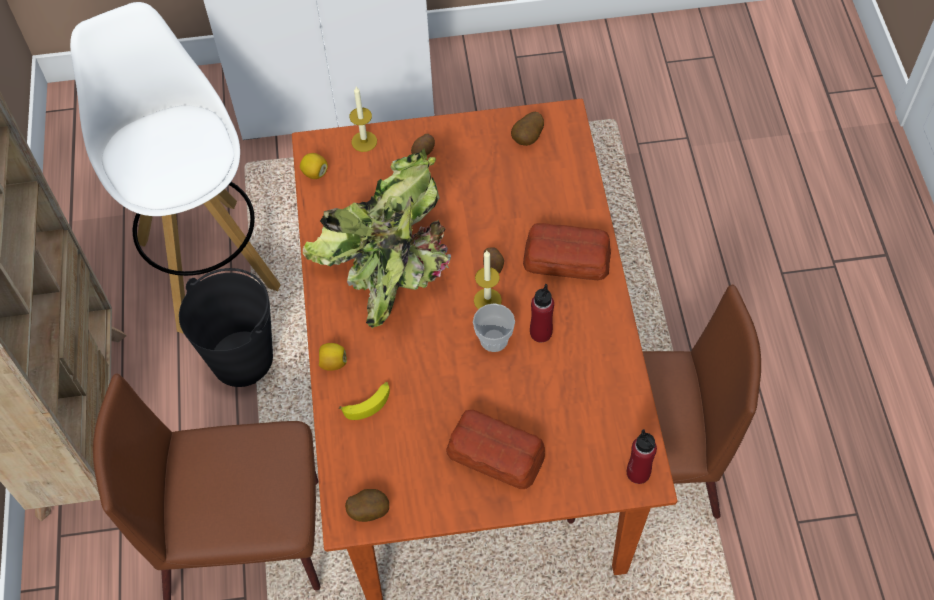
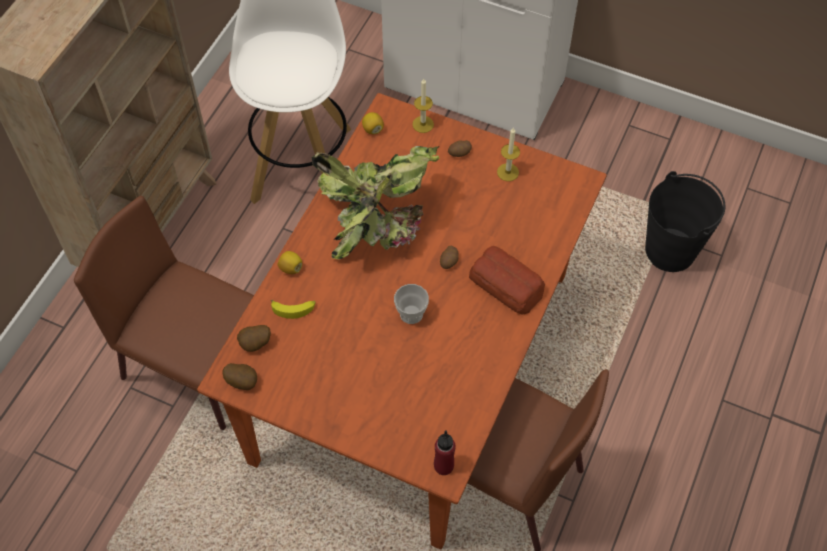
camera: 30 degrees right, 0 degrees up
black bucket [179,268,273,387] -> black bucket moved to [645,171,725,272]
bread [446,409,545,489] -> none
candle [474,251,502,309] -> candle moved to [497,127,520,181]
potato [511,112,544,146] -> potato moved to [237,325,271,352]
red bottle [530,284,554,342] -> none

